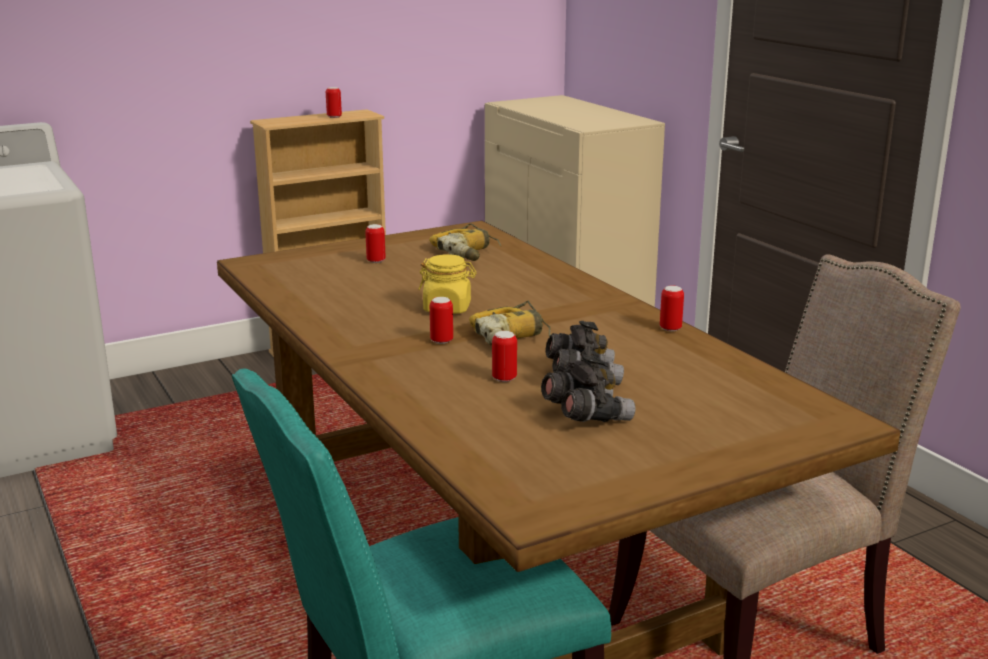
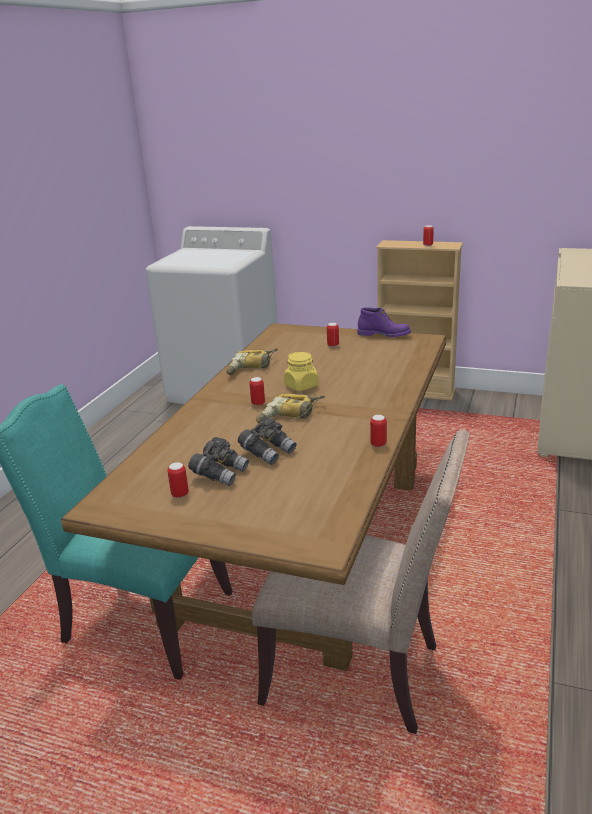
camera: 50 degrees right, 5 degrees up
power drill [429,223,502,261] -> power drill moved to [227,348,278,375]
can [492,331,517,382] -> can moved to [167,462,189,498]
none -> purple boot [357,307,411,337]

